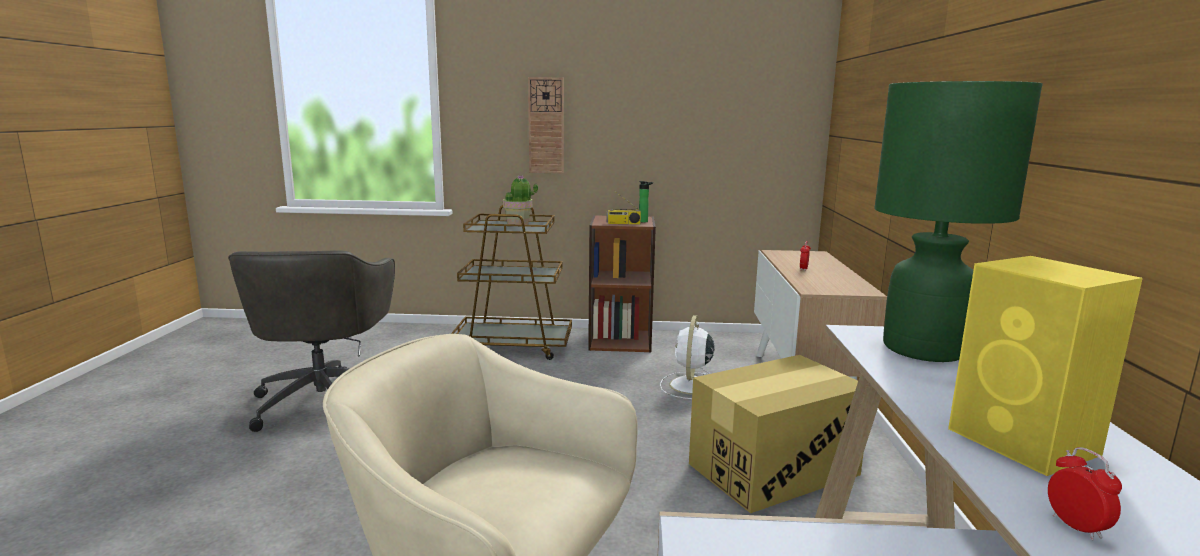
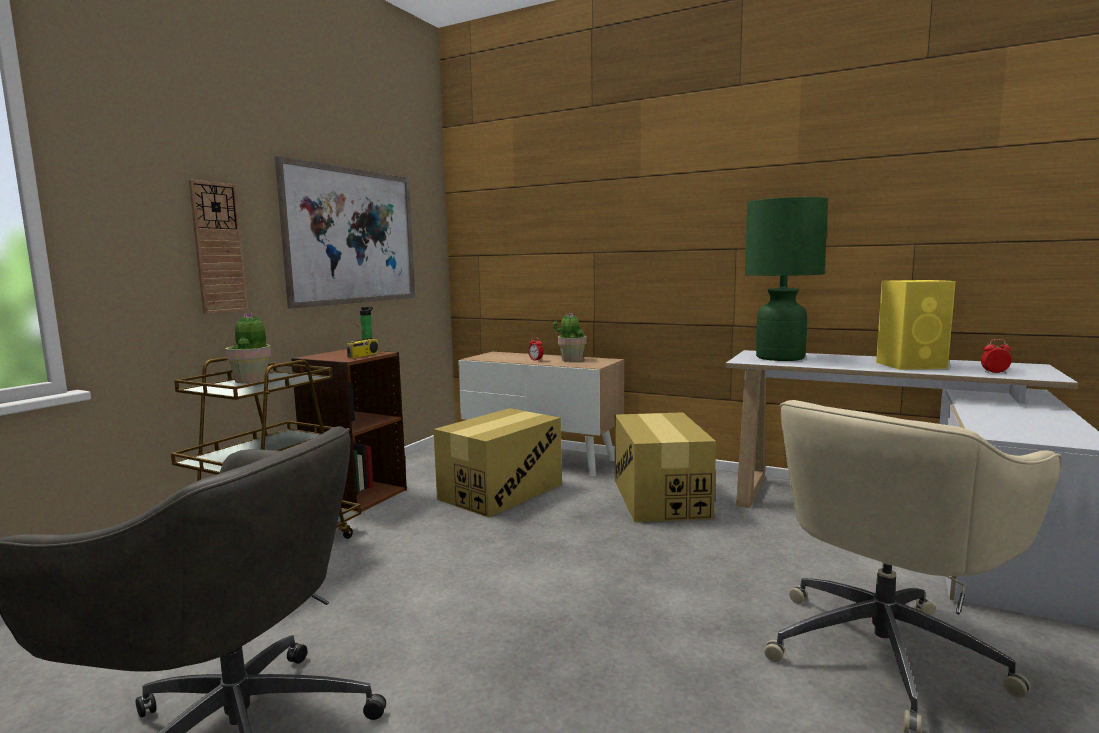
camera: 65 degrees left, 5 degrees down
white fan [660,315,715,399] -> cardboard box [434,408,562,518]
none -> picture [275,156,415,309]
none -> potted plant [553,312,587,362]

